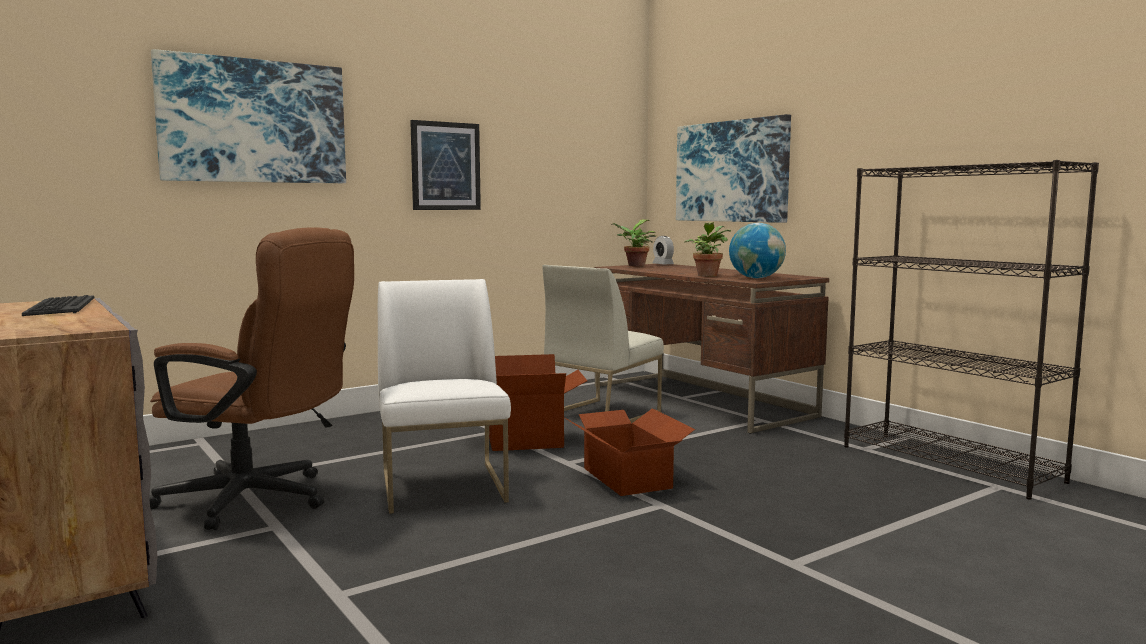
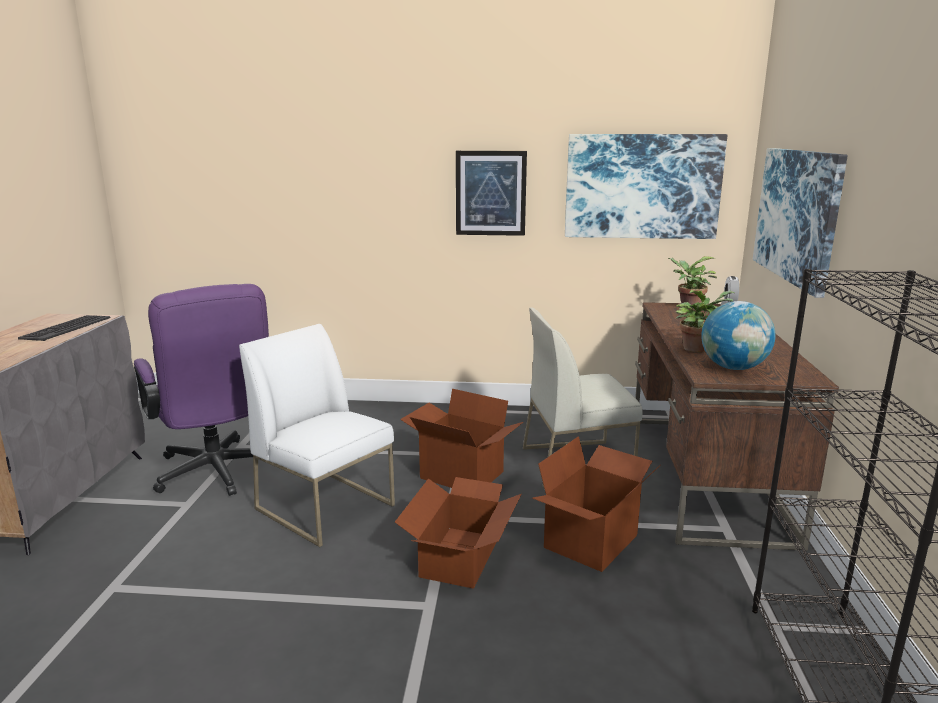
camera: 40 degrees right, 10 degrees up
brown office chair [149,227,354,530] -> purple office chair [134,284,269,496]
picture [151,49,346,183] -> picture moved to [565,134,727,239]
white chair [378,279,511,514] -> white chair turned 75 degrees counterclockwise [239,324,395,547]
none -> cardboard box [532,436,660,572]

